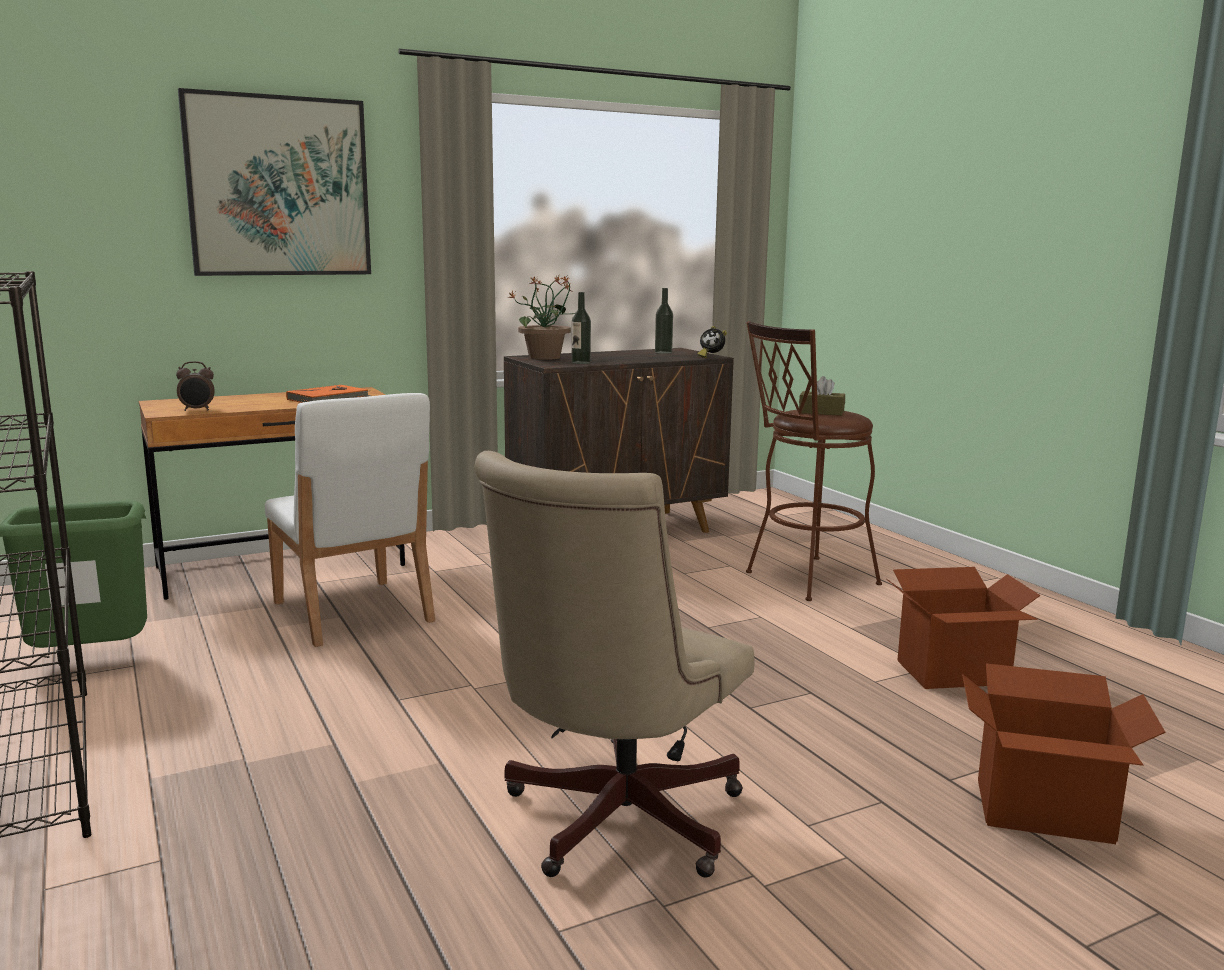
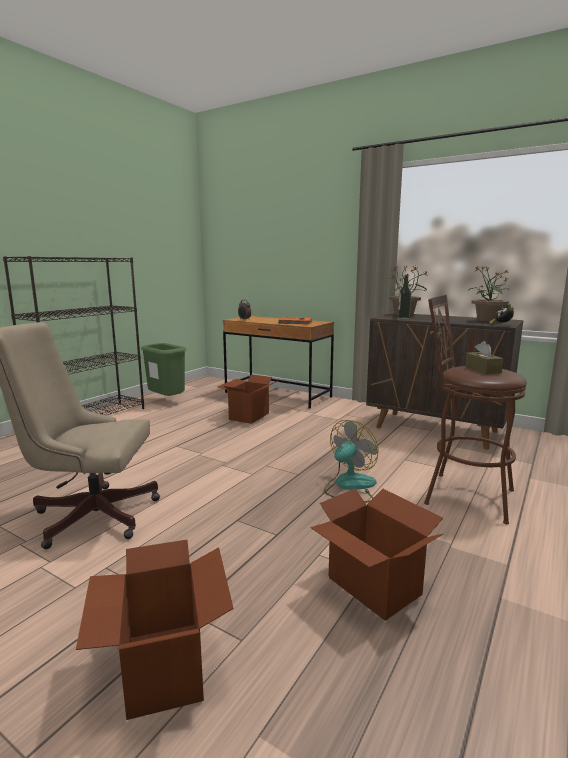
camera: 60 degrees right, 0 degrees up
picture [178,88,371,276] -> none
white chair [265,393,435,647] -> cardboard box [217,375,278,424]
bottle [655,288,673,354] -> potted plant [469,265,509,322]
none -> fan [324,420,378,503]

